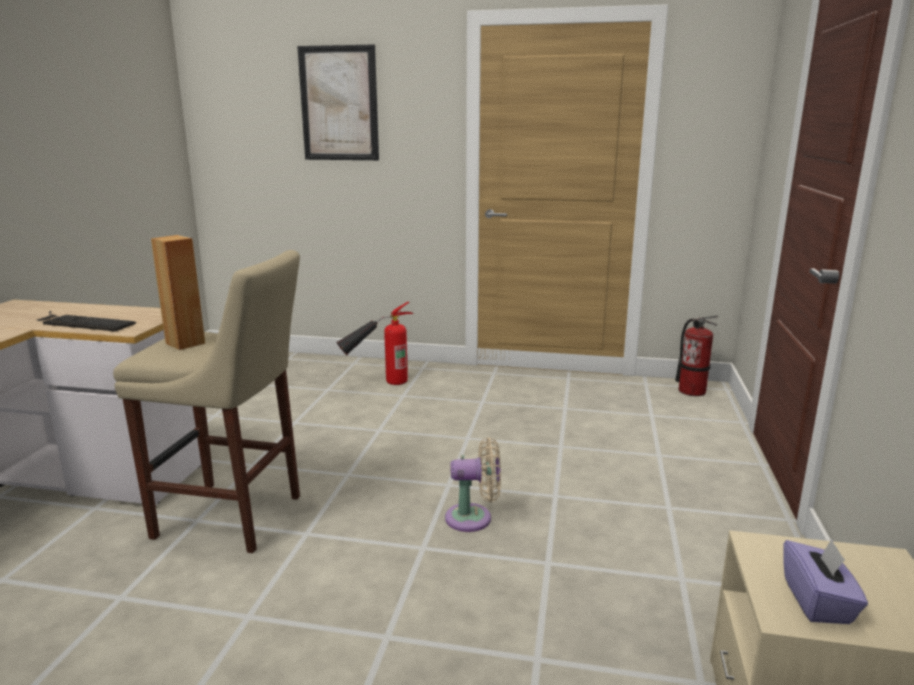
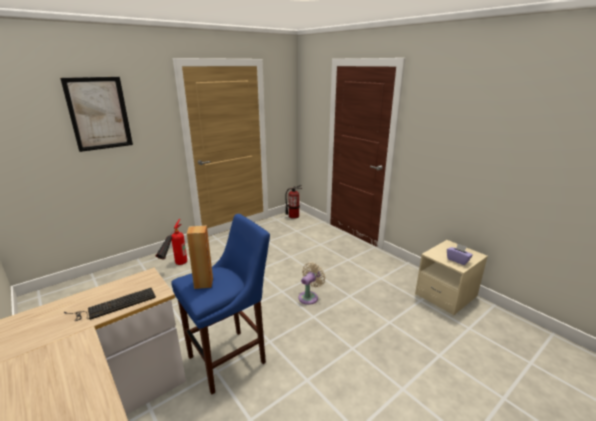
camera: 50 degrees left, 5 degrees up
beige stool [113,250,300,553] -> blue stool [171,214,270,395]

